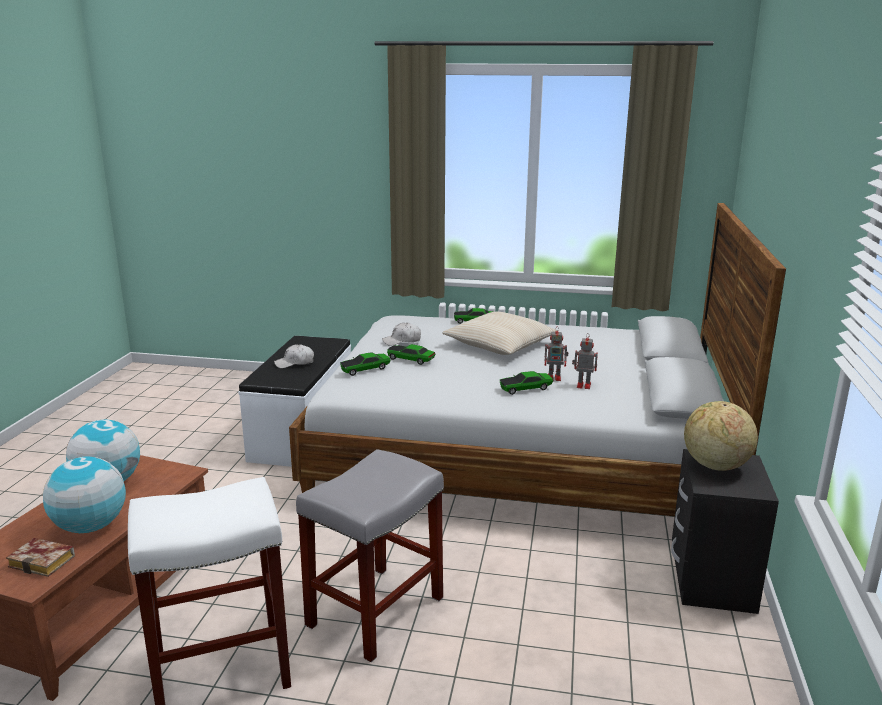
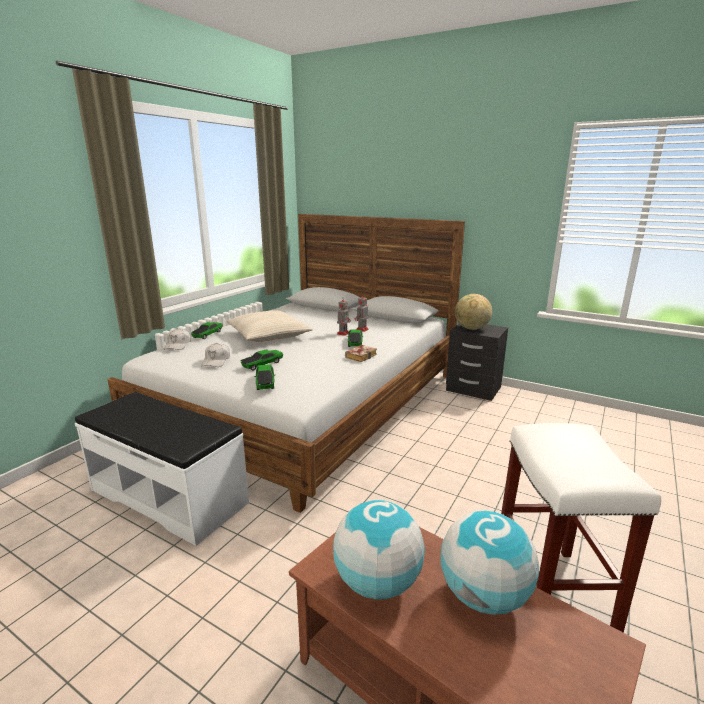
camera: 70 degrees left, 0 degrees up
book [6,538,75,577] -> book moved to [345,345,377,362]
white cap [274,345,314,368] -> white cap moved to [164,328,191,350]
grey stool [296,449,444,662] -> none

